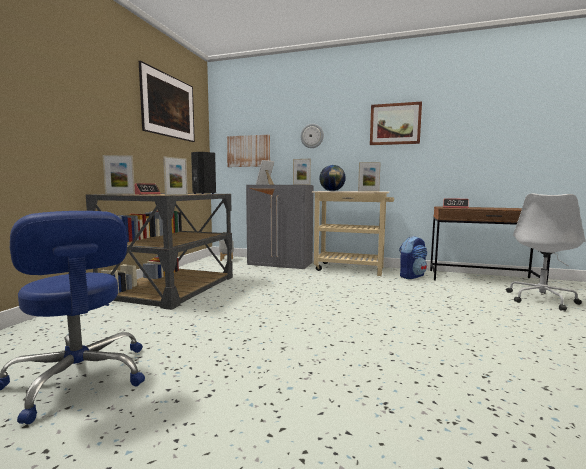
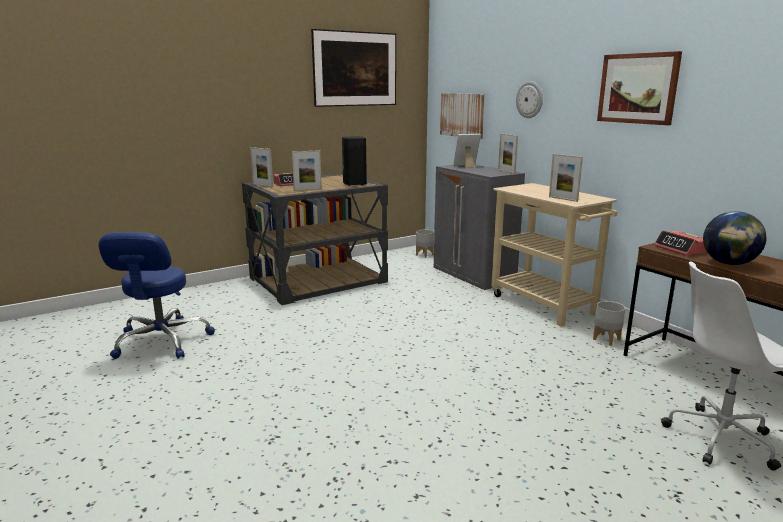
camera: 40 degrees right, 10 degrees up
globe [319,165,346,191] -> globe moved to [703,211,767,265]
backpack [399,236,427,279] -> grey planter [593,301,626,346]

